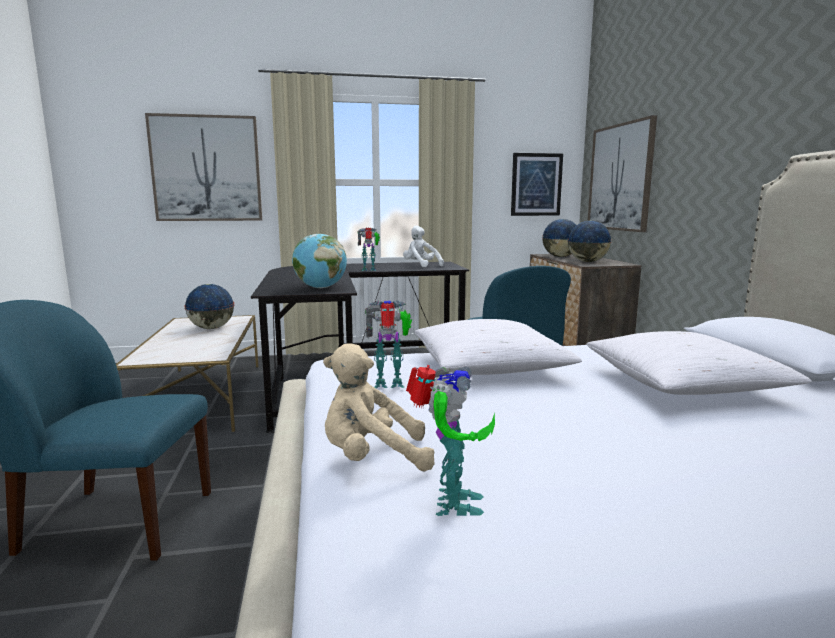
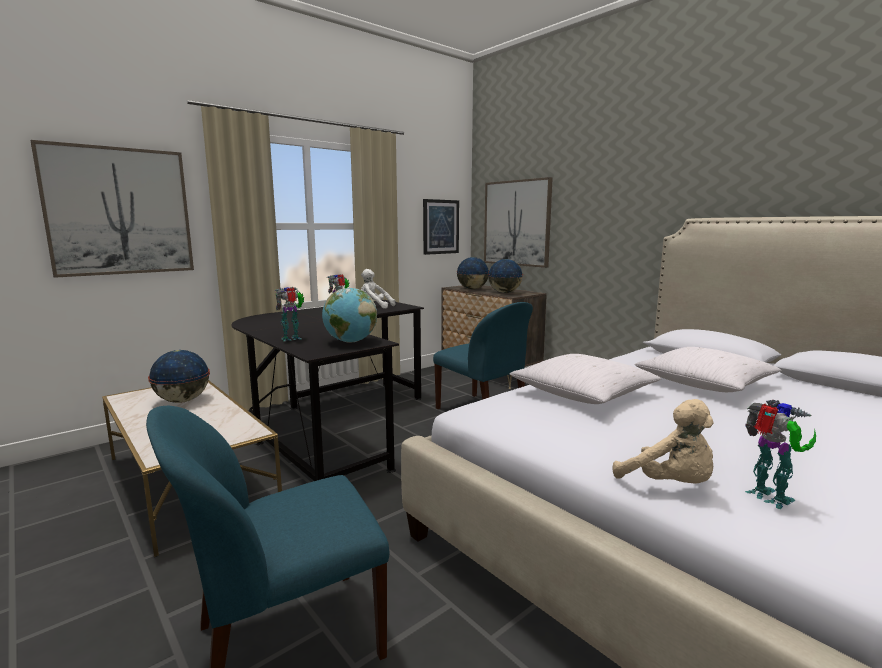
camera: 30 degrees left, 0 degrees up
beige plush toy [323,343,435,471] -> beige plush toy turned 90 degrees counterclockwise [612,399,714,483]
toy robot [365,300,412,388] -> toy robot moved to [275,287,304,341]

